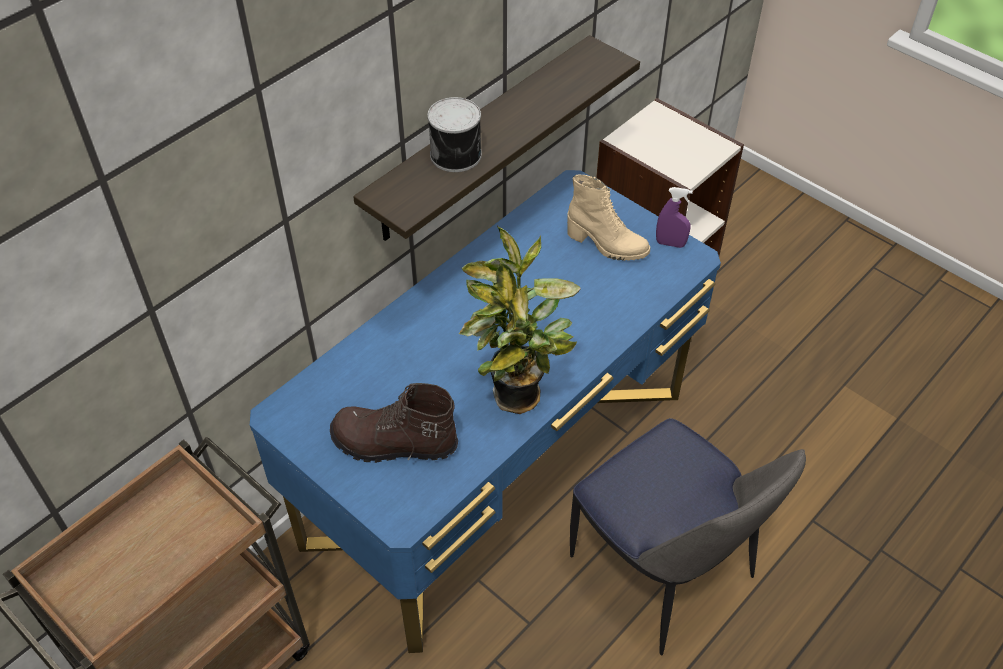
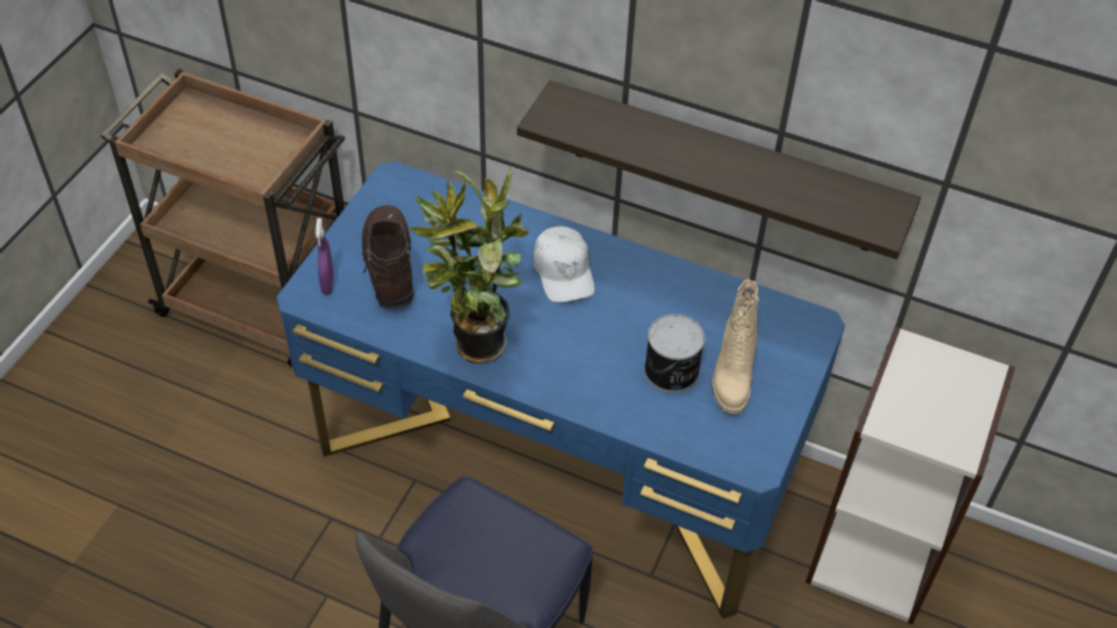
camera: 70 degrees right, 0 degrees up
can [428,97,482,172] -> can moved to [644,314,705,393]
purple spray bottle [656,187,693,248] -> purple spray bottle moved to [315,218,334,295]
none -> white cap [534,226,595,303]

